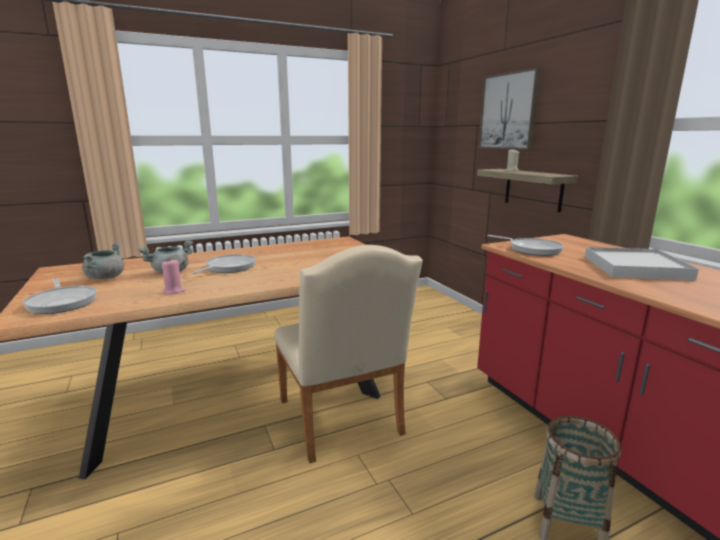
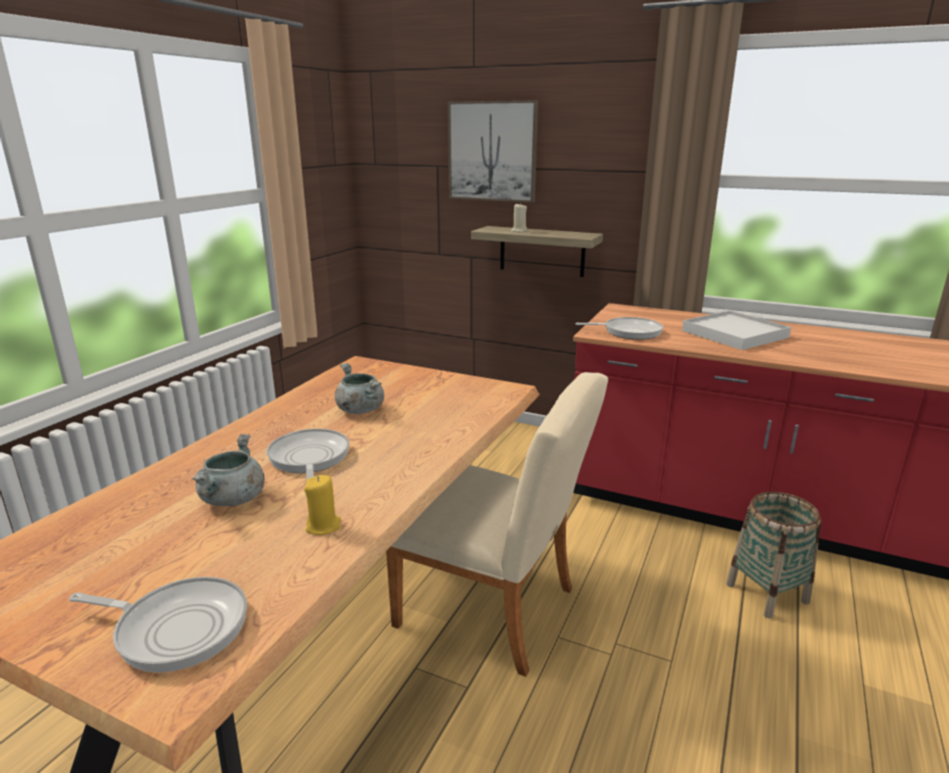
camera: 40 degrees left, 5 degrees up
grey cooking pot [82,243,124,279] -> grey cooking pot moved to [335,363,384,414]
pink candle [162,260,186,294] -> yellow candle [304,475,341,535]

